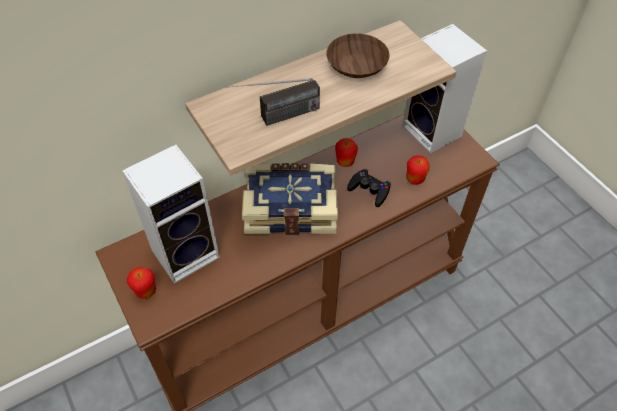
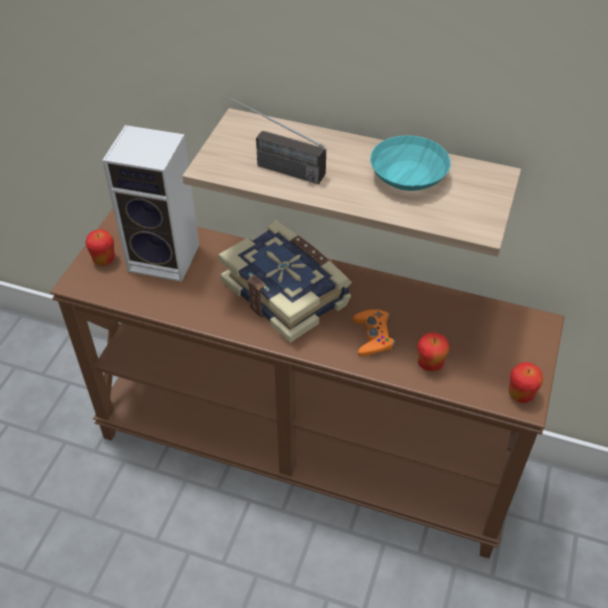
camera: 50 degrees right, 5 degrees down
brown bowl [326,33,390,78] -> turquoise bowl [370,135,451,191]
apple [335,138,358,167] -> apple moved to [509,362,543,403]
black game controller [347,169,391,207] -> orange game controller [353,309,395,357]
speaker [402,24,487,153] -> none

